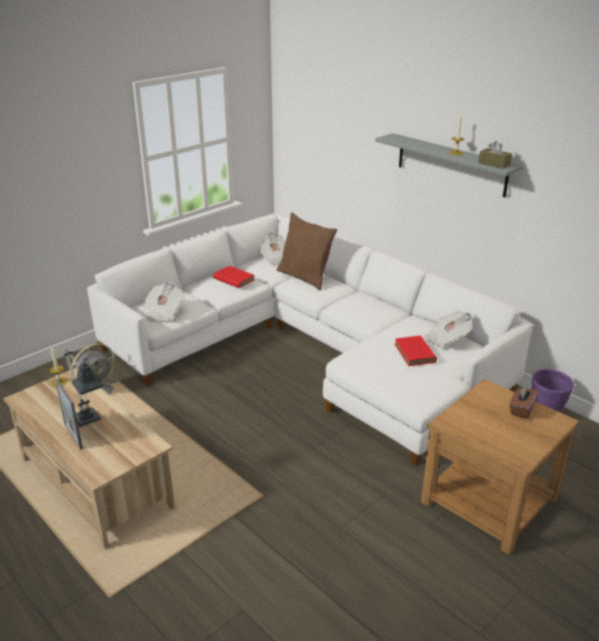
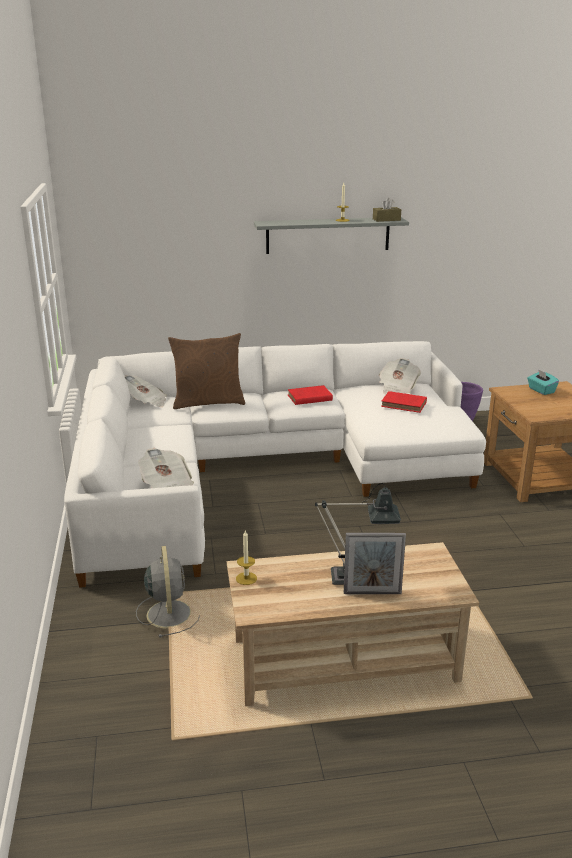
camera: 55 degrees left, 5 degrees down
red book [213,266,255,288] -> red book moved to [288,385,333,405]
brown tissue box [509,385,539,419] -> turquoise tissue box [527,369,559,395]

